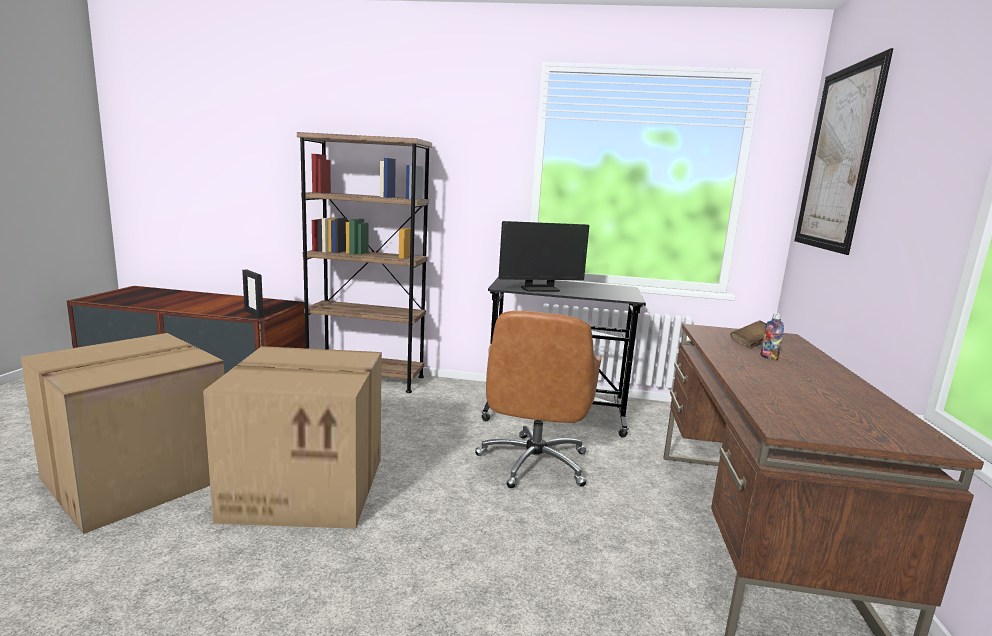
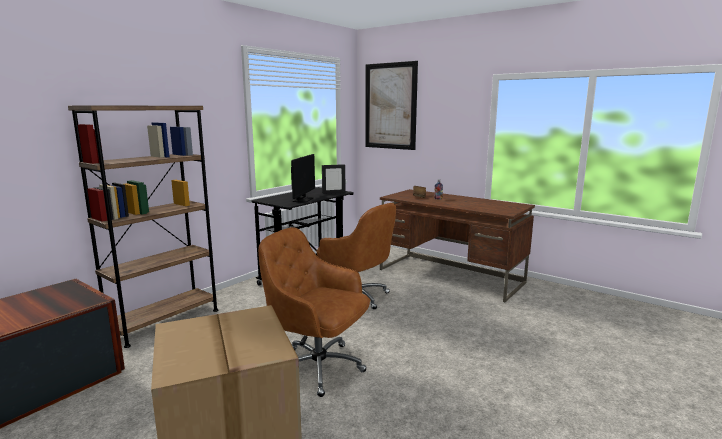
camera: 60 degrees left, 0 degrees up
cardboard box [203,346,382,529] -> brown office chair [258,227,370,397]
picture frame [242,269,263,317] -> picture frame moved to [322,164,345,194]

